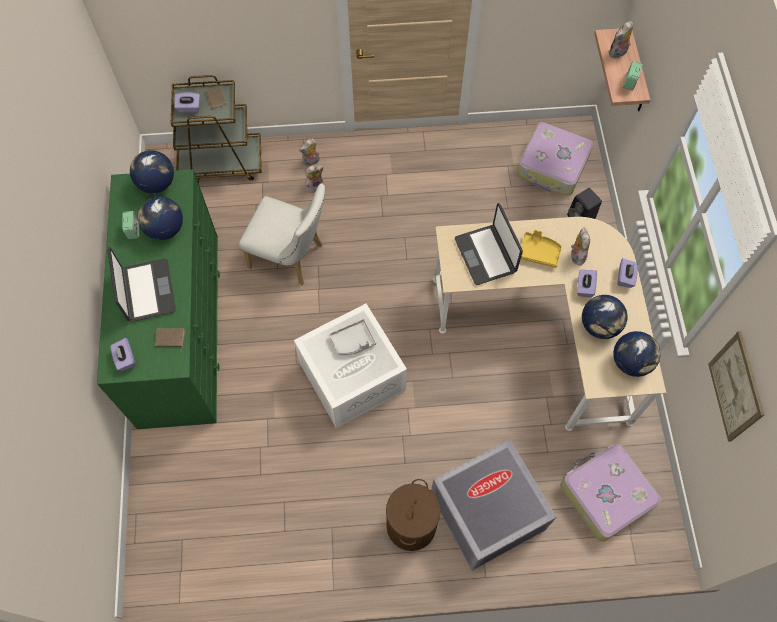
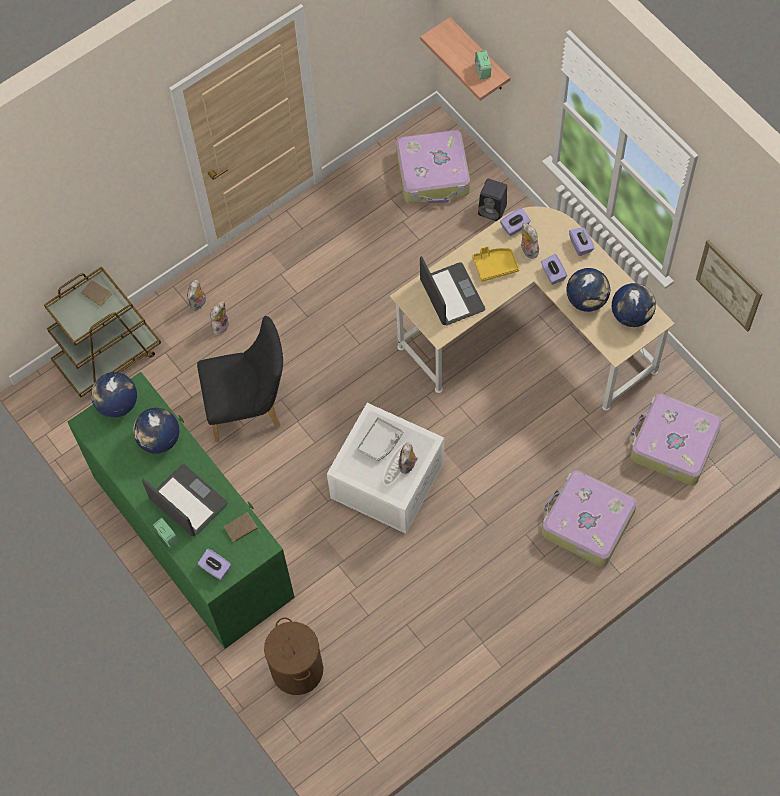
camera: 30 degrees left, 0 degrees up
alarm clock [122,211,139,239] -> alarm clock moved to [153,518,179,548]
purple tissue box [175,92,200,113] -> purple tissue box moved to [500,208,531,236]
white chair [239,183,325,285] -> black chair [197,316,283,442]
brown laundry basket [386,479,441,551] -> brown laundry basket moved to [264,618,323,695]
grey storage box [431,439,557,571] -> suitcase [542,470,637,567]
laptop [455,203,523,285] -> laptop turned 150 degrees counterclockwise [420,256,485,325]
plush toy [609,21,633,58] -> plush toy moved to [398,442,418,474]

